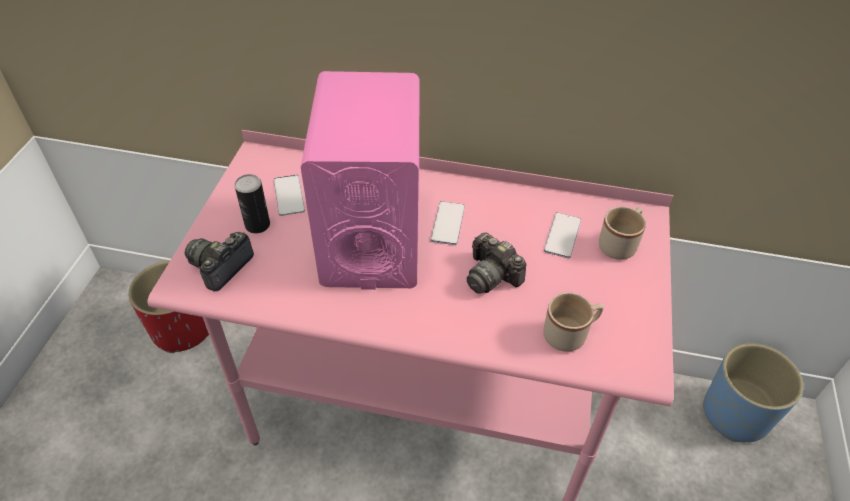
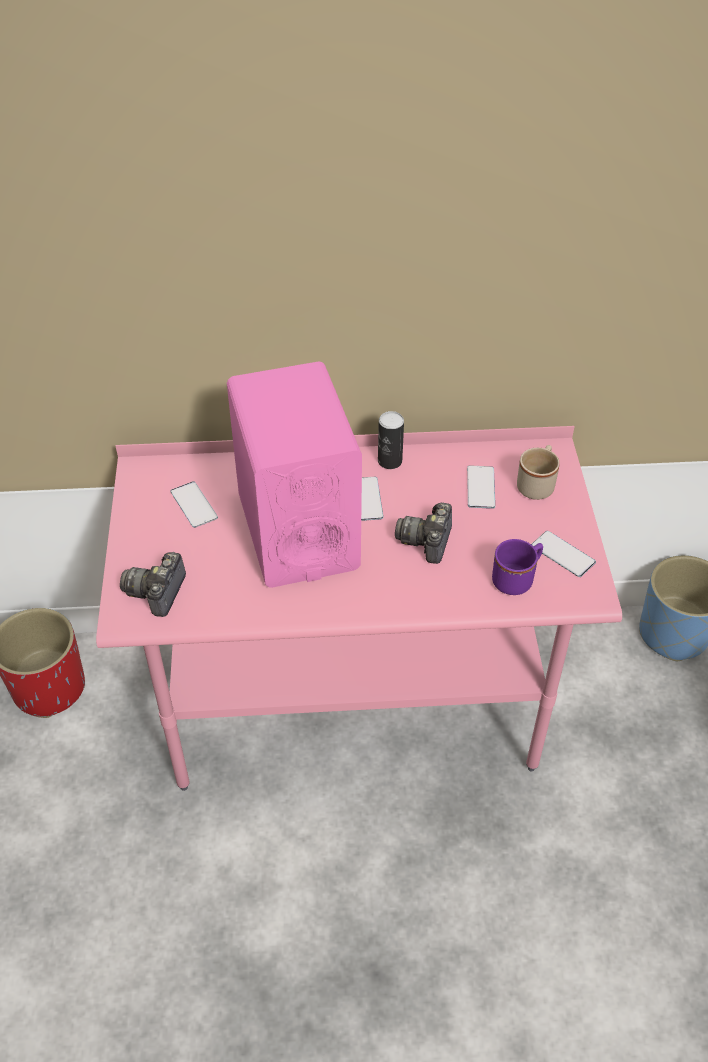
camera: 15 degrees left, 0 degrees up
can [235,174,270,233] -> can moved to [378,411,404,469]
camera [466,233,526,294] -> camera turned 75 degrees clockwise [395,503,452,564]
beige mug [543,292,604,352] -> purple mug [492,539,543,595]
none -> phone [531,531,596,577]

